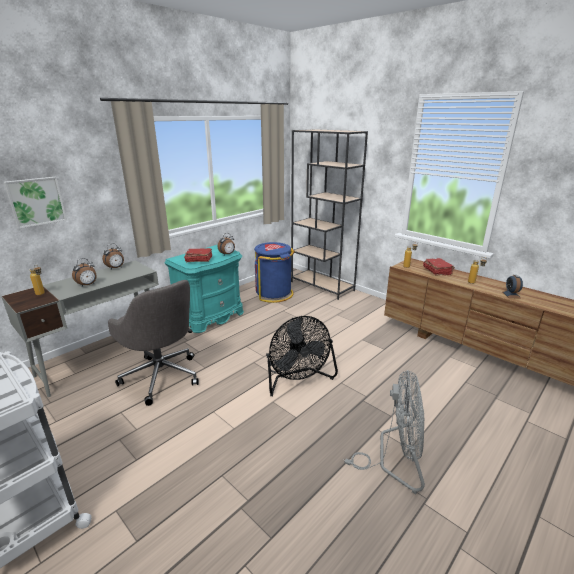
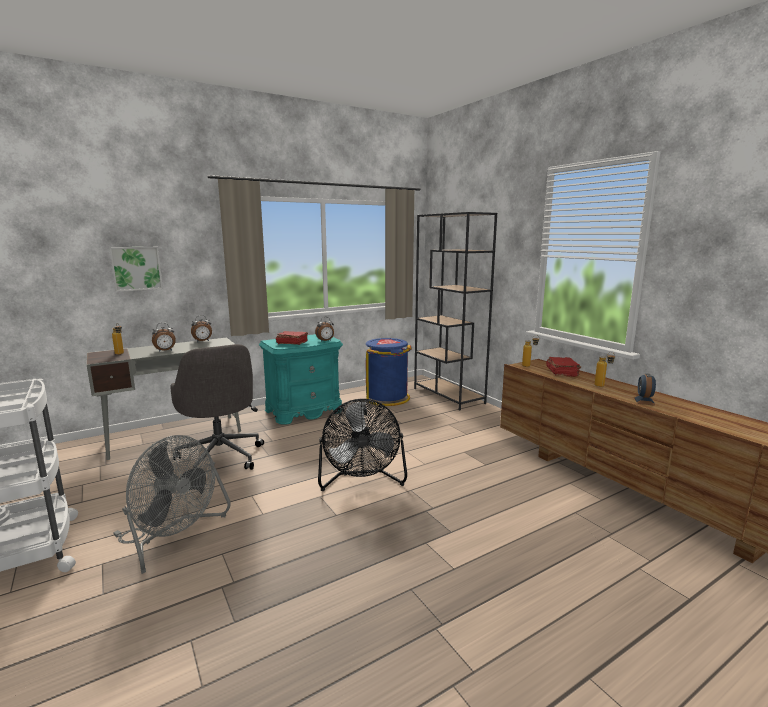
camera: 15 degrees right, 10 degrees down
grey fan [343,370,425,495] -> grey fan moved to [114,435,231,574]

